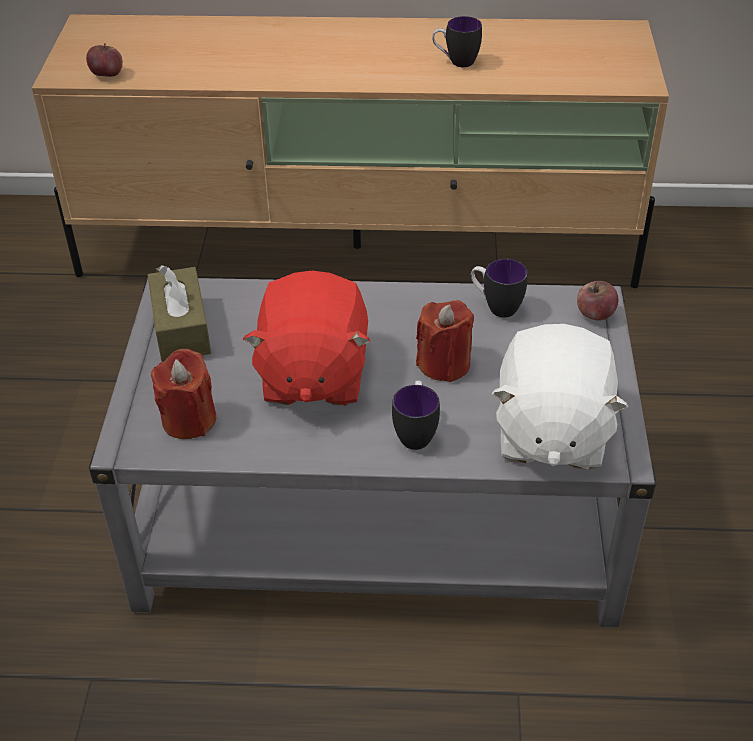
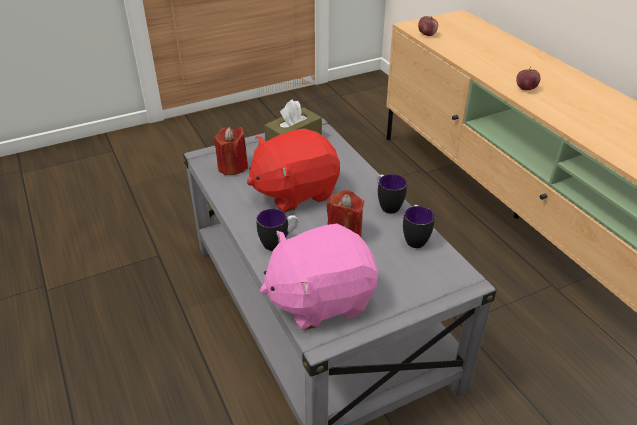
camera: 60 degrees right, 5 degrees down
mug [432,16,482,67] -> mug moved to [377,174,407,214]
white plush toy [491,324,629,470] -> pink plush toy [260,224,378,331]
apple [577,281,618,321] -> apple moved to [516,67,541,90]

